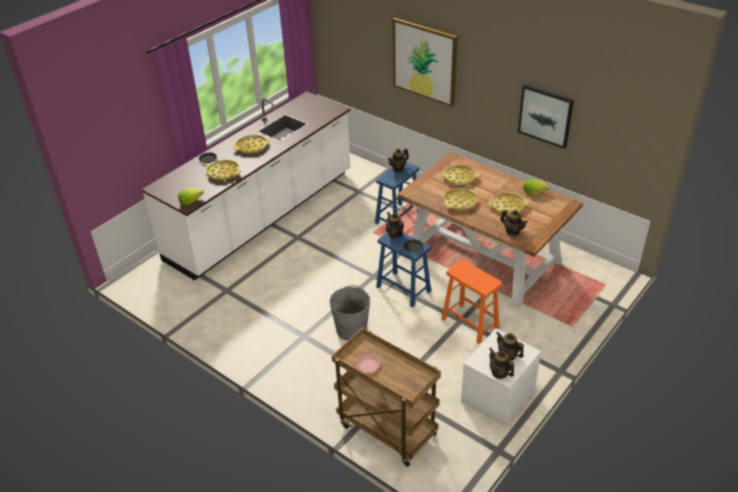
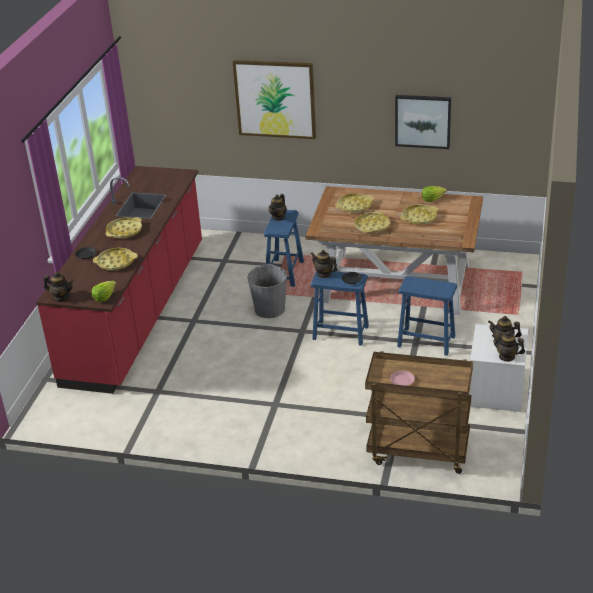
camera: 25 degrees left, 5 degrees down
white counter [141,91,351,280] -> red counter [36,166,202,394]
grey bucket [330,285,370,341] -> grey bucket moved to [247,264,287,318]
orange stool [441,260,503,344] -> blue stool [397,276,457,356]
teapot [500,210,528,236] -> teapot moved to [43,272,73,301]

